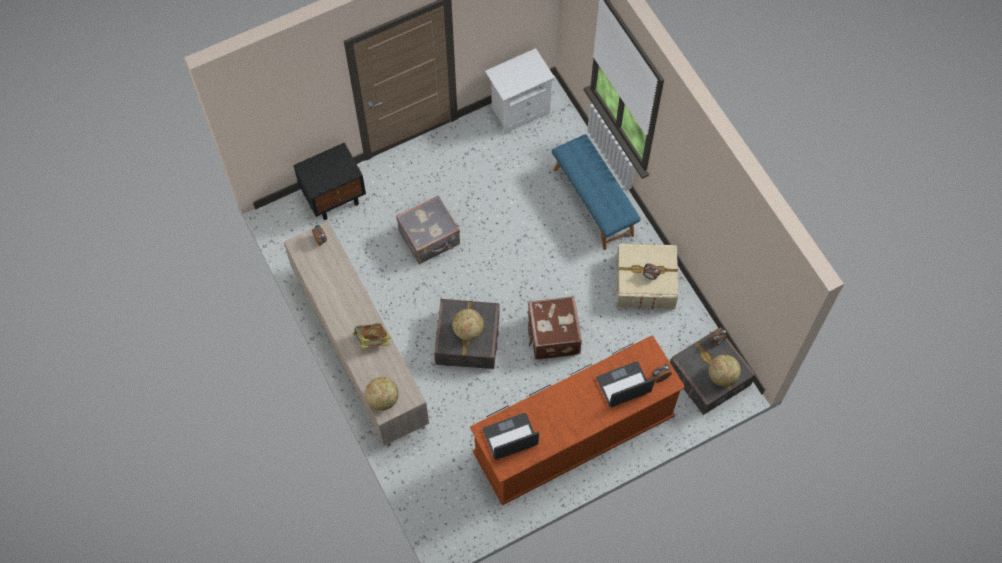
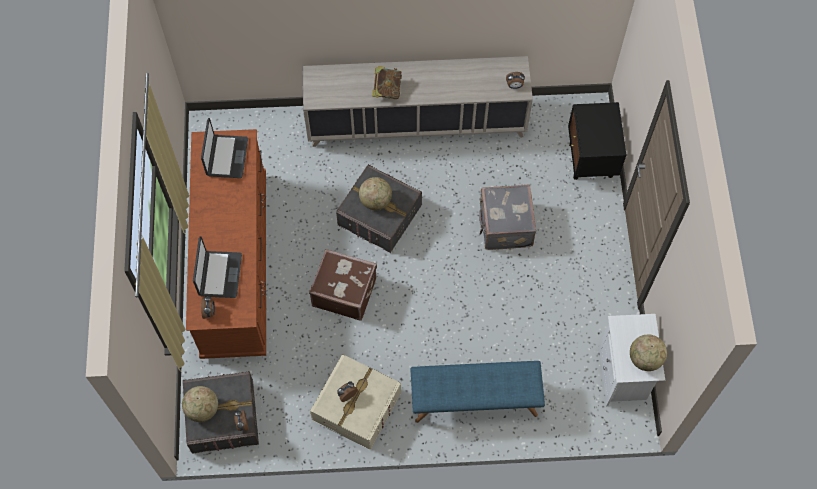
camera: 115 degrees right, 0 degrees up
globe [365,377,399,410] -> globe moved to [630,334,667,371]

